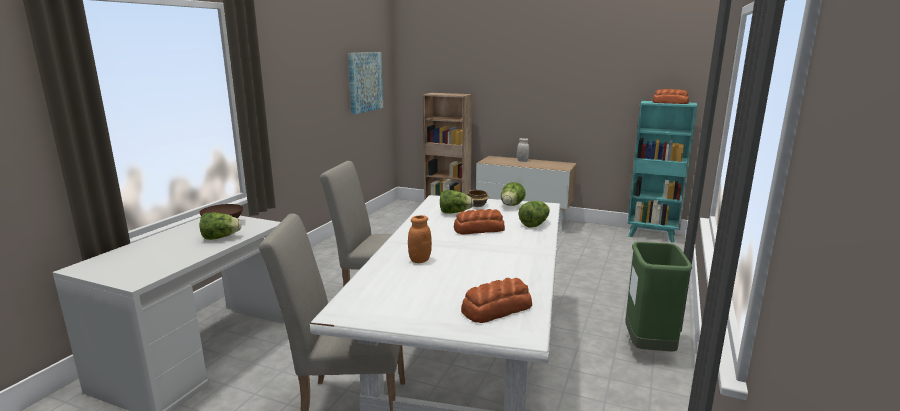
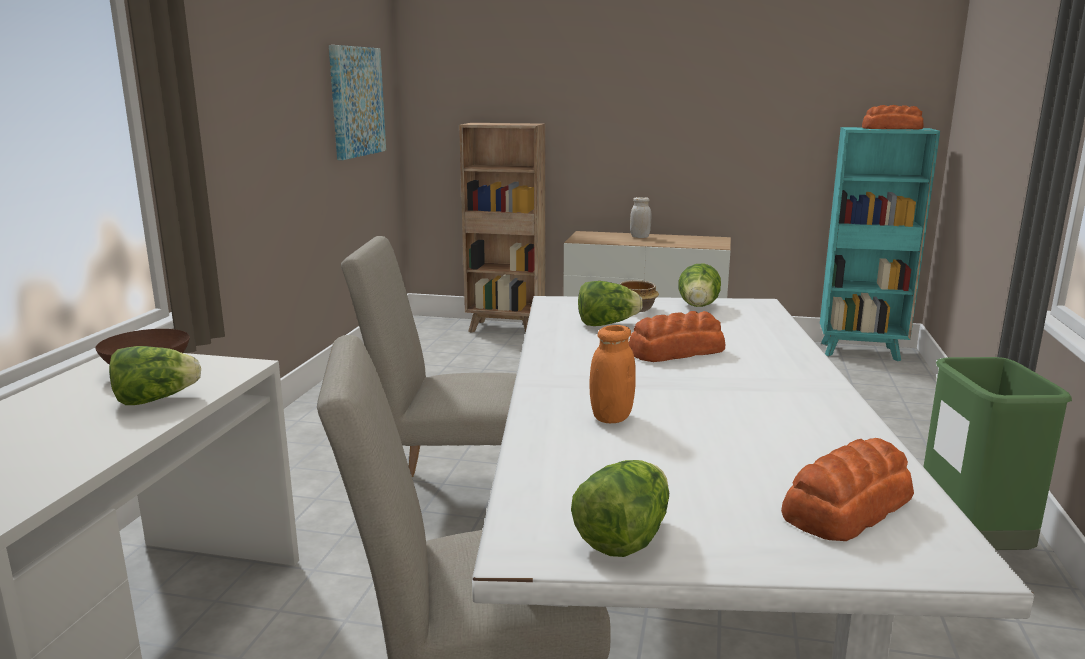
camera: 10 degrees left, 0 degrees up
lettuce [518,201,550,227] -> lettuce moved to [571,460,669,557]

